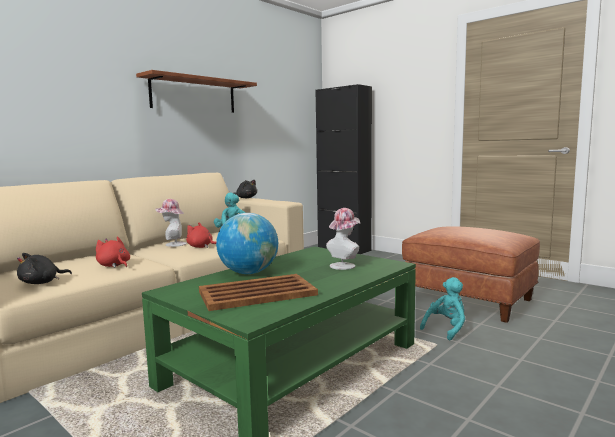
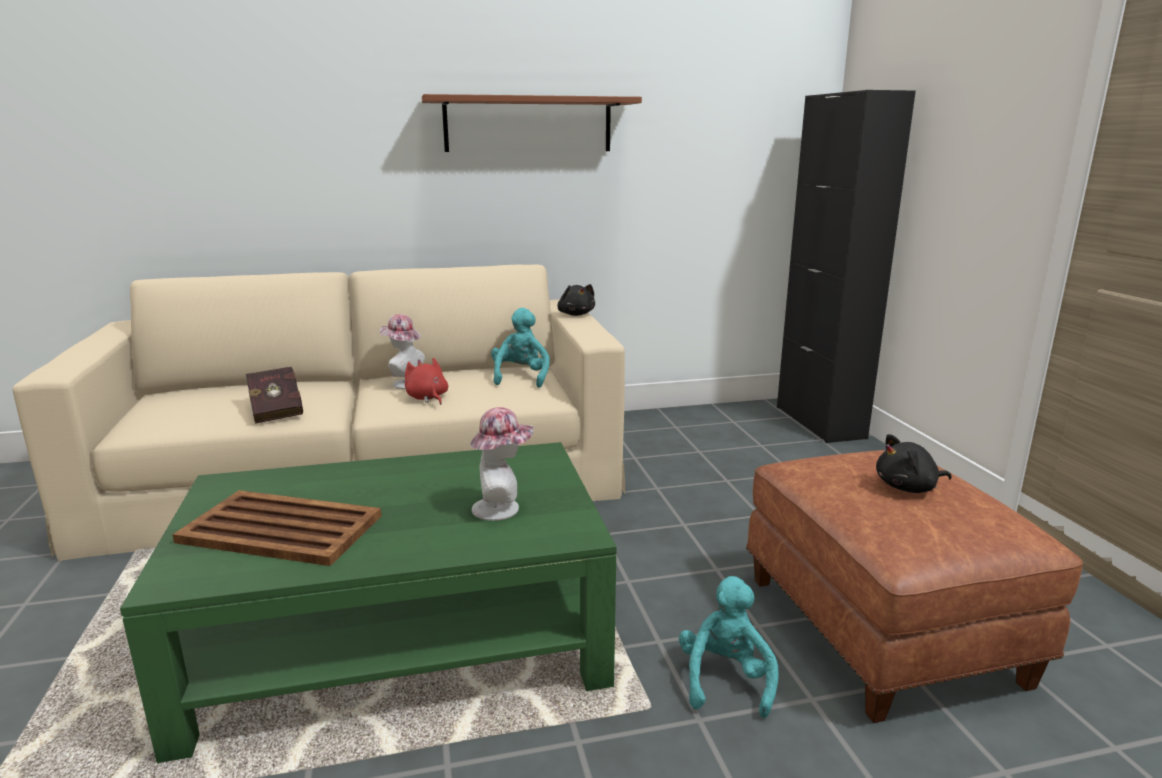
camera: 35 degrees right, 10 degrees up
black plush toy [17,253,72,284] -> black plush toy moved to [876,434,952,493]
red plush toy [96,236,130,268] -> red book [246,367,303,424]
globe [216,213,278,274] -> none
turquoise plush toy [420,277,465,341] -> turquoise plush toy turned 75 degrees counterclockwise [679,576,778,718]

